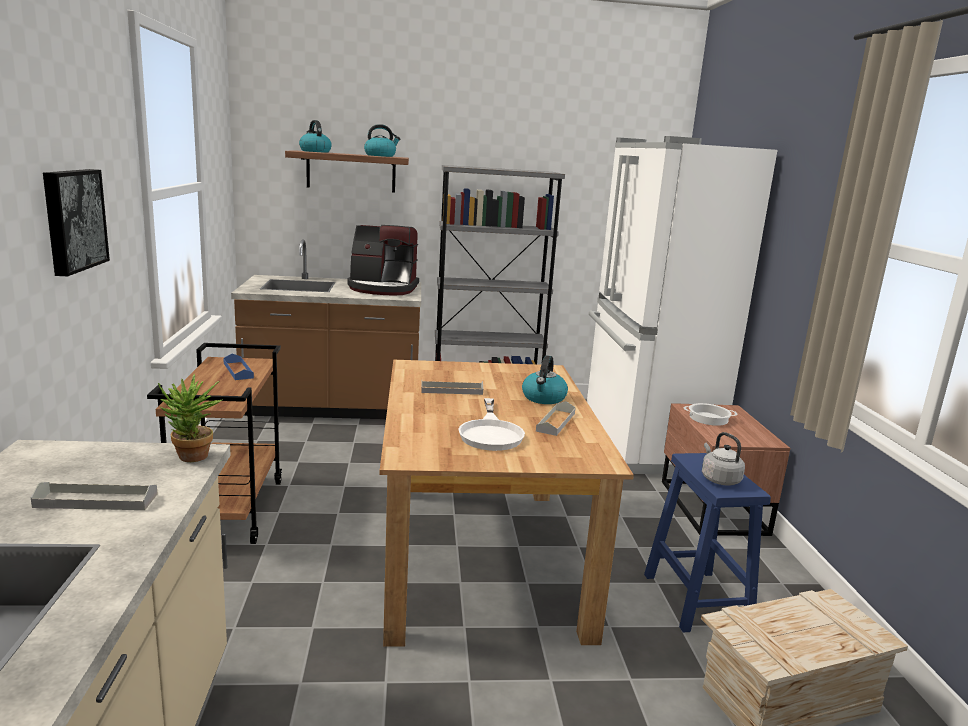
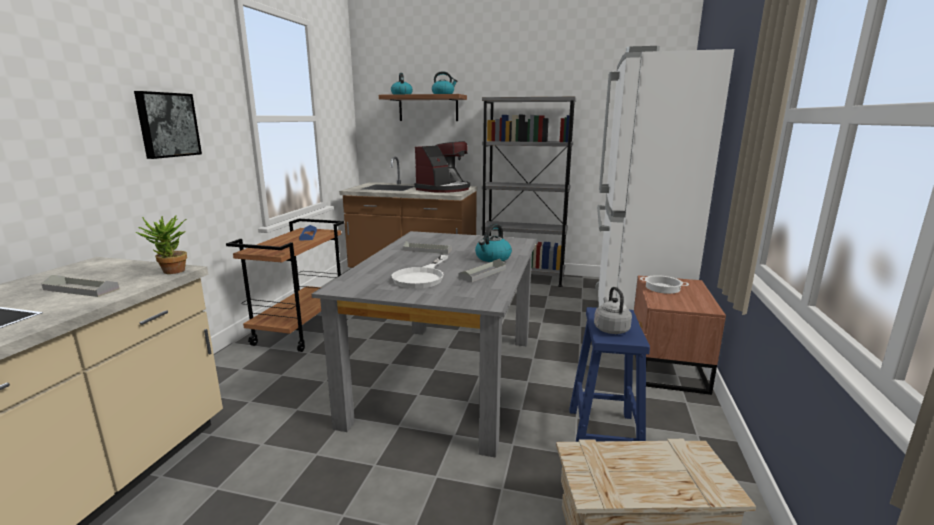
camera: 20 degrees right, 0 degrees up
coffee machine [348,225,419,296] -> coffee machine turned 75 degrees counterclockwise [414,141,470,193]
brown dining table [380,360,634,647] -> grey dining table [312,231,537,458]

